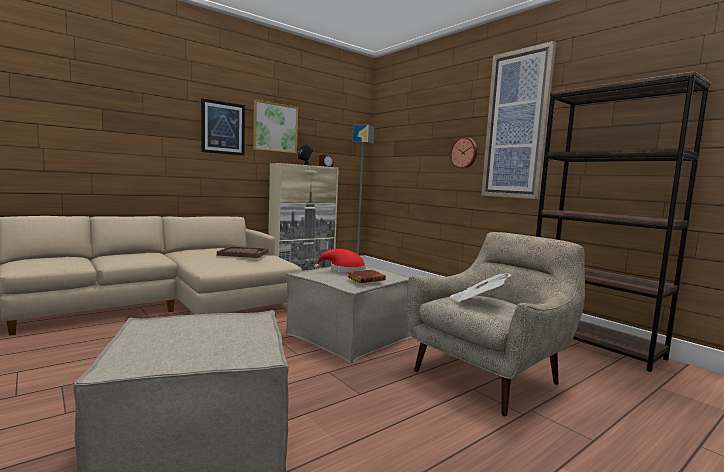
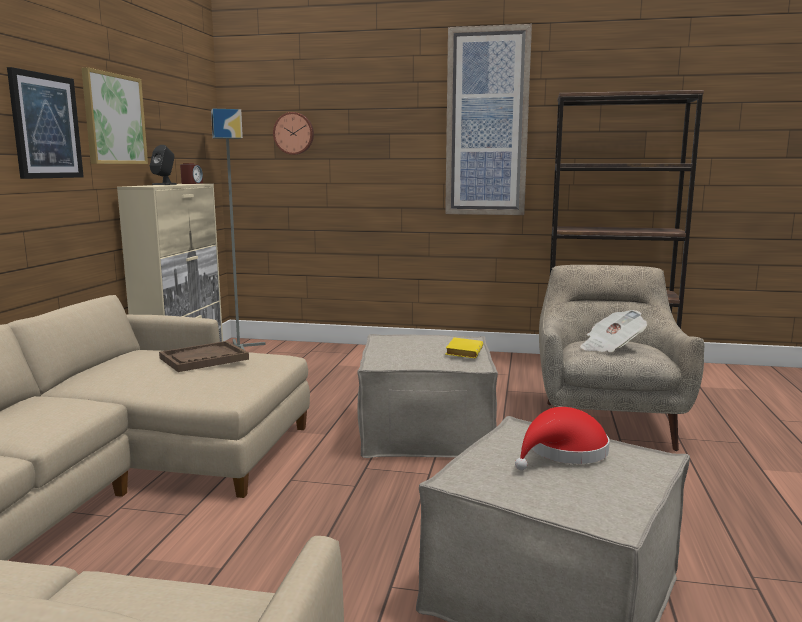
camera: 40 degrees left, 5 degrees up
red hat [314,249,366,273] -> red hat moved to [515,407,610,470]
brown book [348,269,386,283] -> yellow book [445,337,483,358]
wall clock [450,137,477,169] -> wall clock moved to [273,112,314,155]

